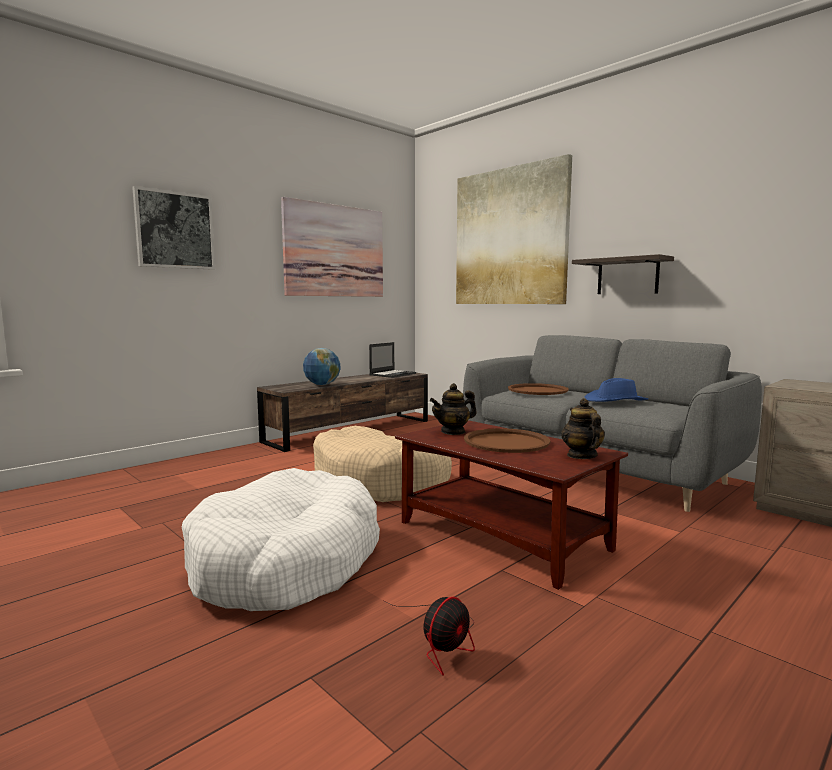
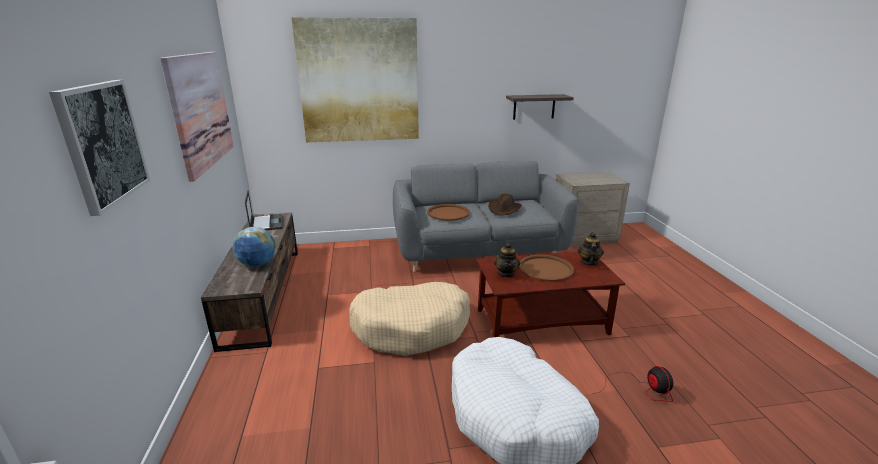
camera: 55 degrees left, 15 degrees up
teapot [561,398,605,459] -> teapot turned 75 degrees clockwise [578,232,604,266]
shelf [572,254,674,294] -> shelf moved to [506,94,574,120]
blue hat [584,378,648,402] -> brown hat [488,194,522,216]

